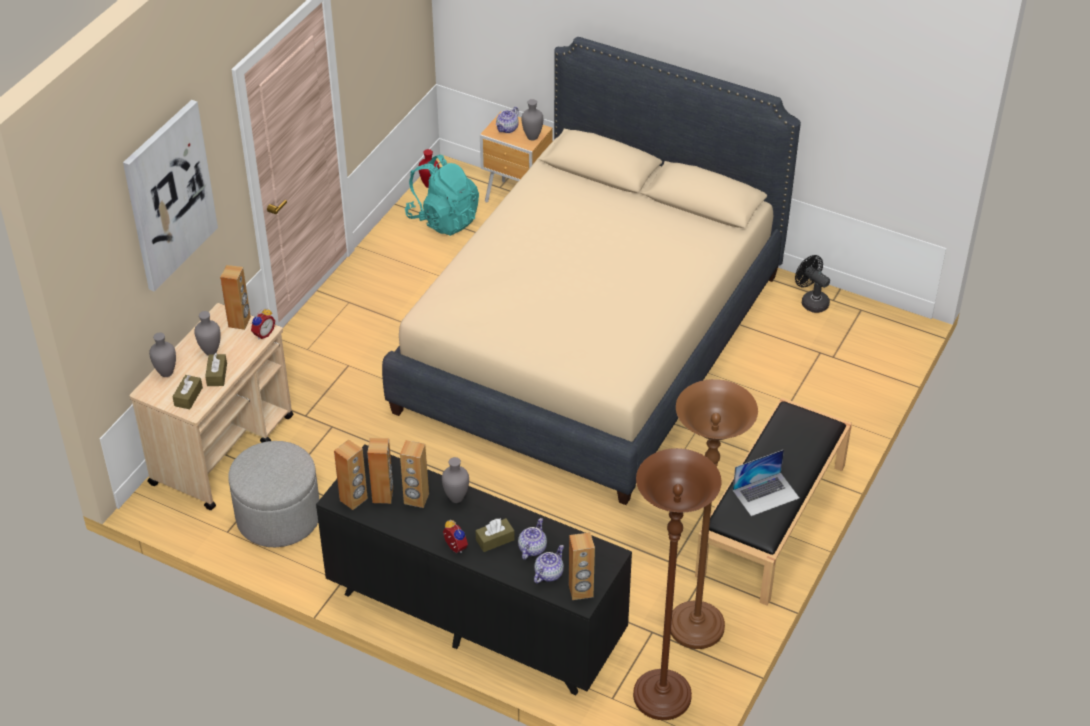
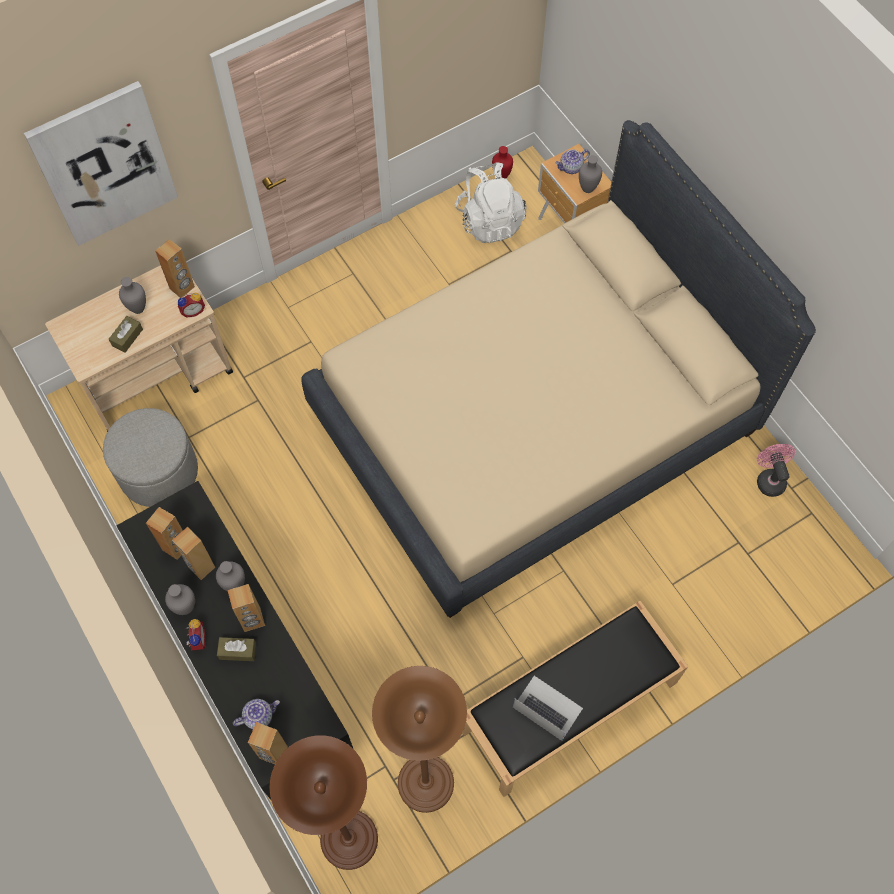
camera: 30 degrees right, 20 degrees up
grey vase [149,333,176,377] -> grey vase moved to [165,584,195,615]
brown tissue box [172,375,203,409] -> none
brown speaker [334,439,368,510] -> brown speaker moved to [228,584,265,632]
turquoise backpack [405,155,479,236] -> white backpack [455,163,527,243]
teapot [518,518,547,560] -> none
laptop [733,450,799,516] -> laptop turned 150 degrees counterclockwise [513,676,583,741]
black fan [795,255,830,313] -> pink fan [757,444,796,497]

